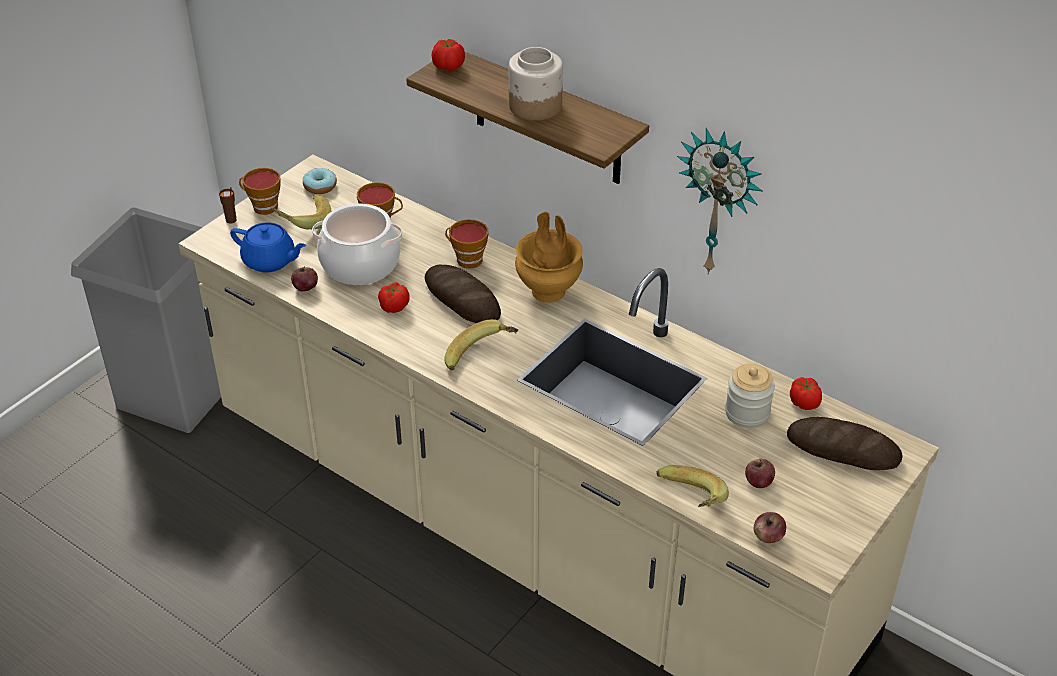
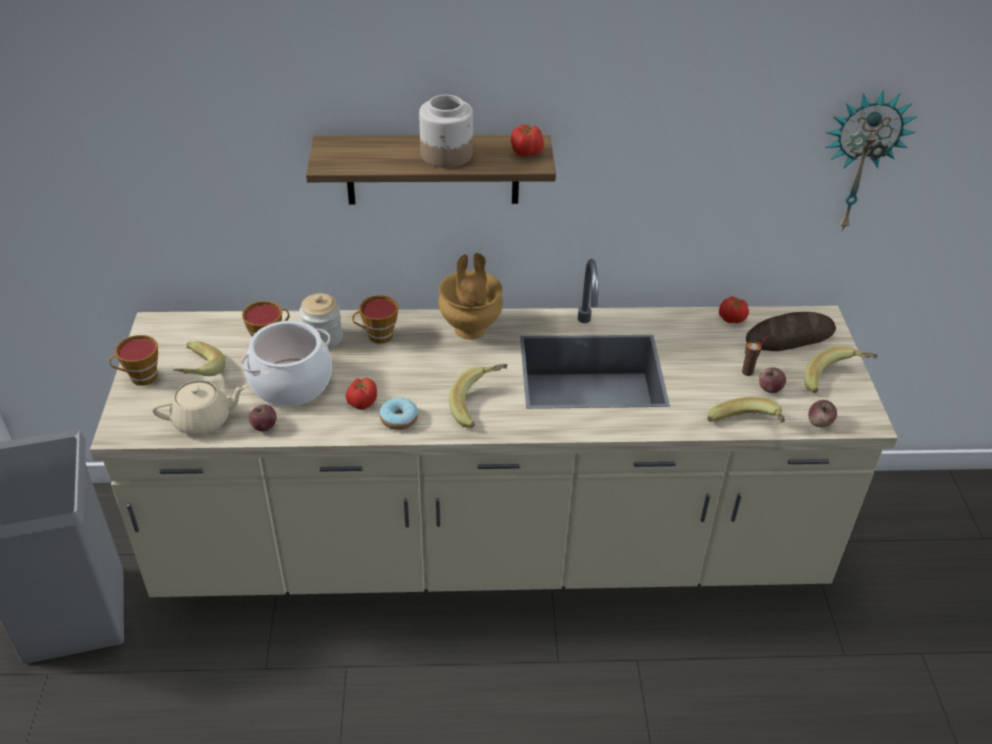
camera: 40 degrees left, 0 degrees up
brown cup [219,187,237,224] -> brown cup moved to [742,336,766,376]
blue teapot [230,222,306,272] -> beige teapot [152,380,247,435]
donut [303,168,337,194] -> donut moved to [379,397,418,430]
bread [425,265,501,323] -> none
tomato [432,39,465,71] -> tomato moved to [511,124,544,157]
wall clock [677,128,763,275] -> wall clock moved to [826,90,917,232]
jar [725,364,775,428] -> jar moved to [299,293,343,349]
none -> banana [804,345,878,393]

